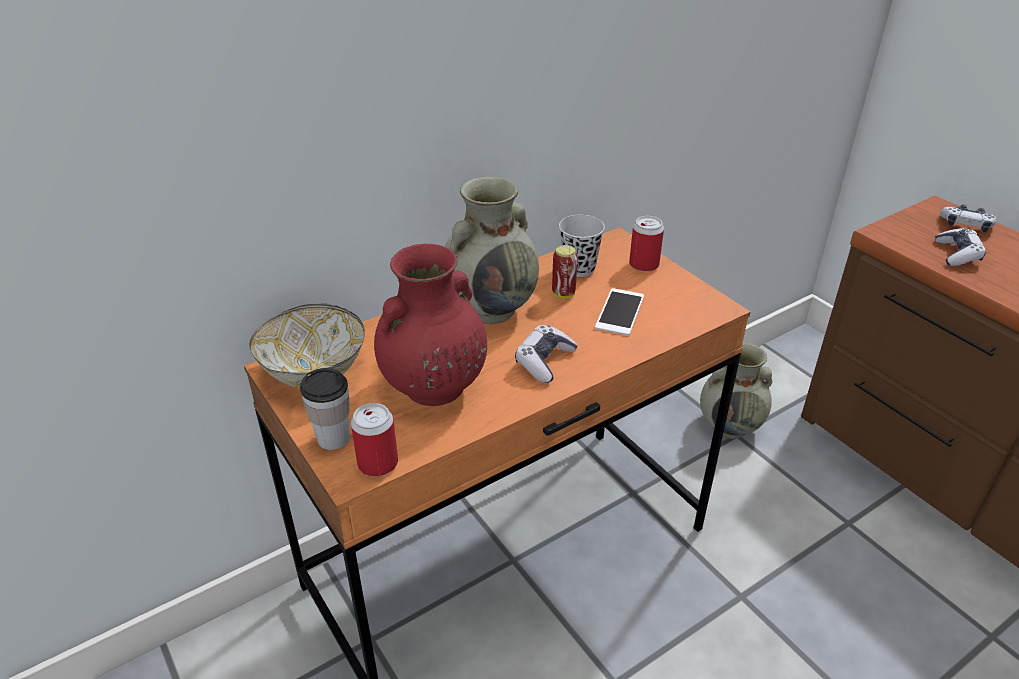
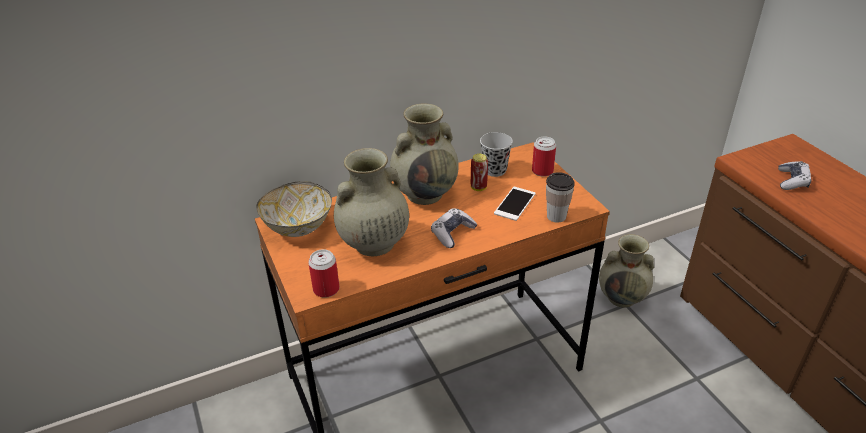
camera: 10 degrees right, 0 degrees up
cup [300,368,350,450] -> cup moved to [546,172,575,223]
red vase [374,244,487,406] -> beige vase [334,148,409,256]
game controller [940,205,997,232] -> none

